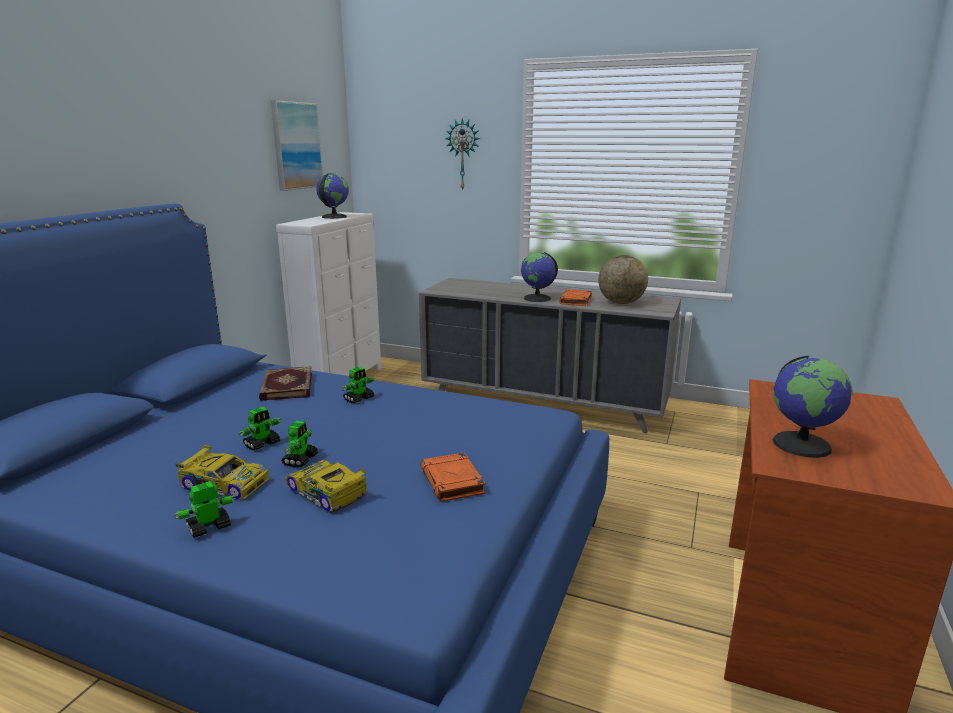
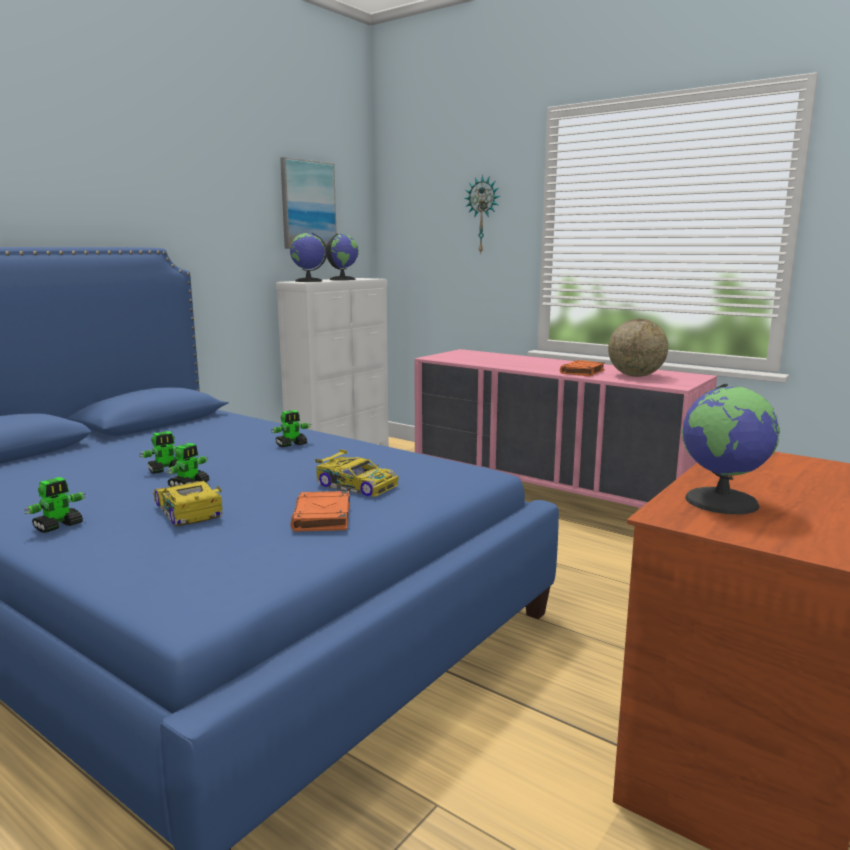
camera: 15 degrees right, 5 degrees down
toy robot [173,481,236,538] -> toy robot turned 150 degrees clockwise [24,477,86,533]
toy car [175,445,269,499] -> toy car moved to [315,449,399,497]
book [259,366,312,401] -> none
grey dresser [419,278,681,433] -> pink dresser [414,349,717,508]
globe [521,252,558,302] -> globe moved to [290,233,327,282]

